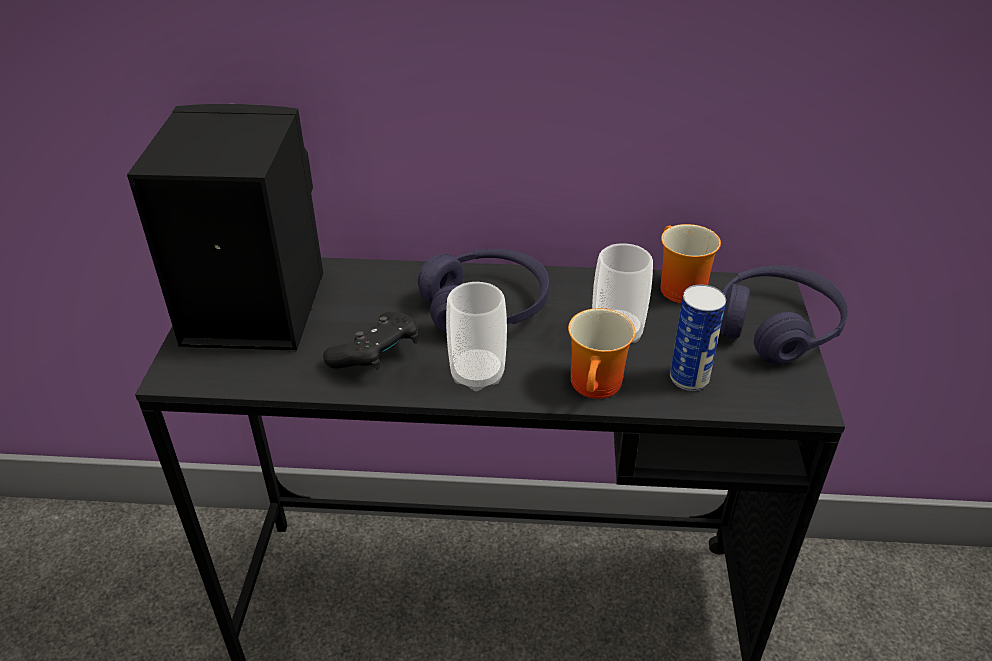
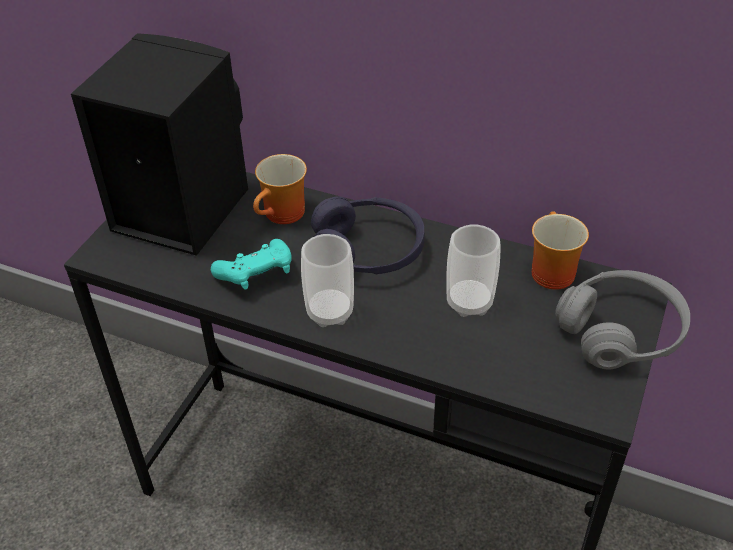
camera: 20 degrees right, 5 degrees up
black game controller [323,312,418,370] -> turquoise game controller [211,239,292,290]
mug [568,308,636,399] -> mug moved to [253,154,307,224]
can [670,285,726,391] -> none
purple headphones [720,266,848,364] -> grey headphones [555,270,690,370]

